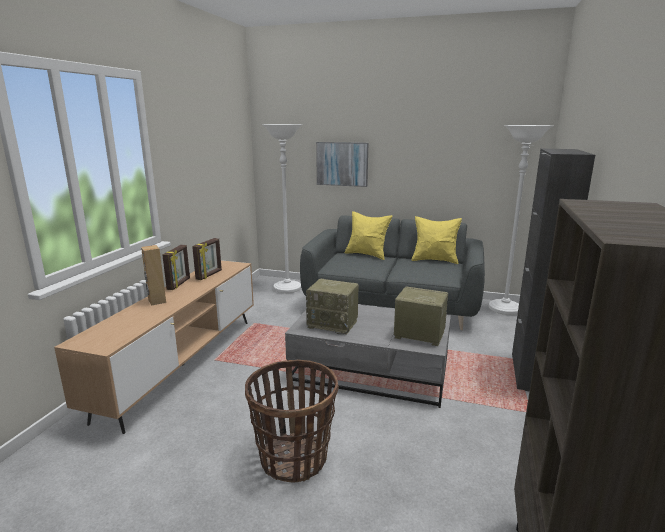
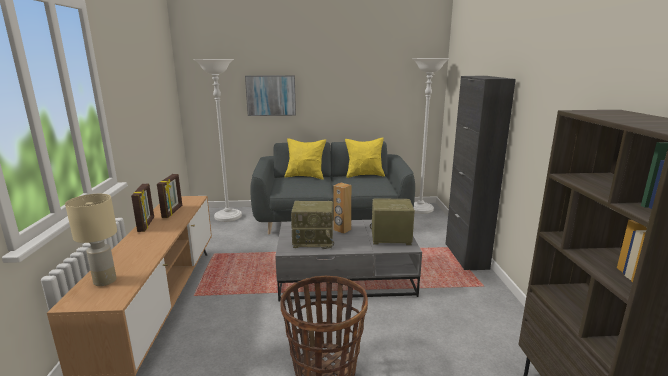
camera: 20 degrees left, 0 degrees up
brown speaker [141,245,166,306] -> brown speaker moved to [333,183,351,234]
none -> beige table lamp [65,194,117,286]

